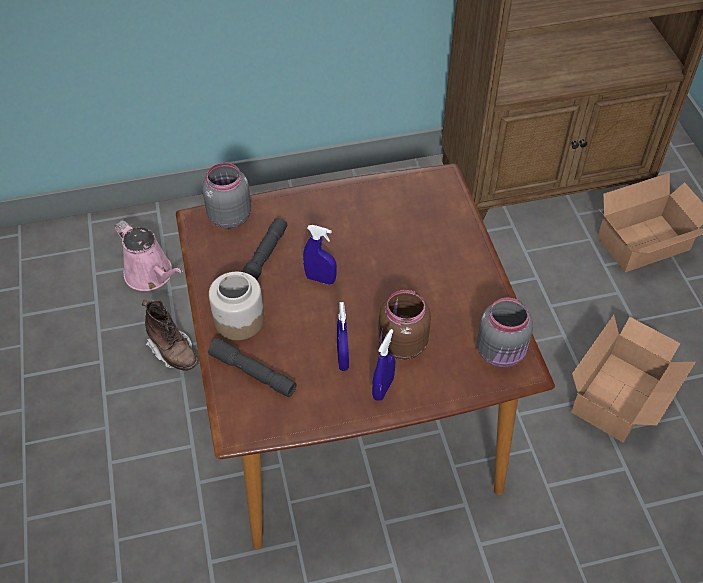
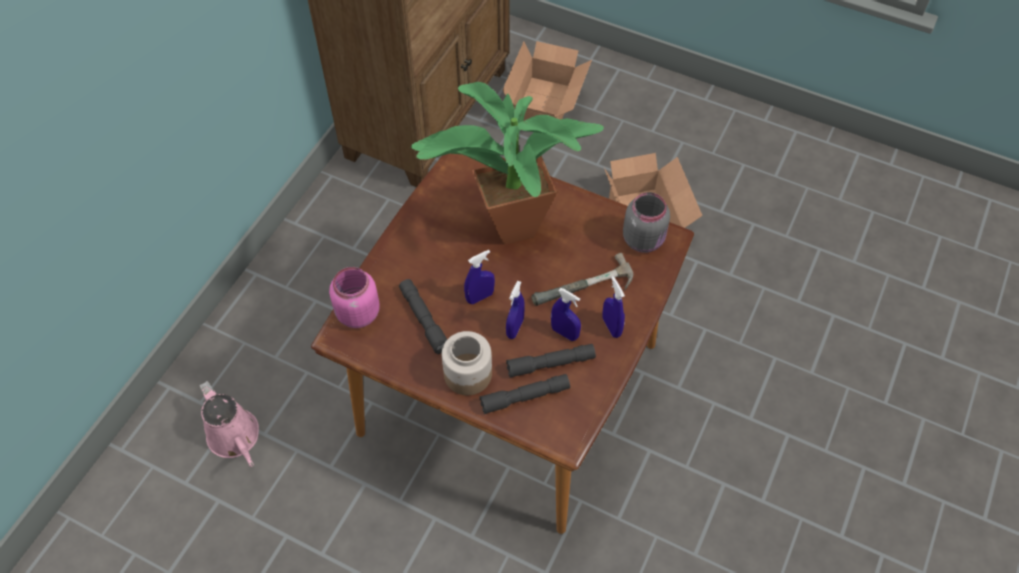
camera: 50 degrees left, 5 degrees up
pink watering can [115,220,183,291] -> pink watering can turned 60 degrees clockwise [199,381,259,467]
brown boot [142,300,199,371] -> none
grey jar [202,163,251,229] -> pink jar [329,267,380,328]
brown jar [378,290,431,360] -> hammer [531,253,633,306]
none -> potted plant [411,82,604,245]
none -> blue spray bottle [506,281,525,339]
none -> grey flashlight [506,344,596,378]

